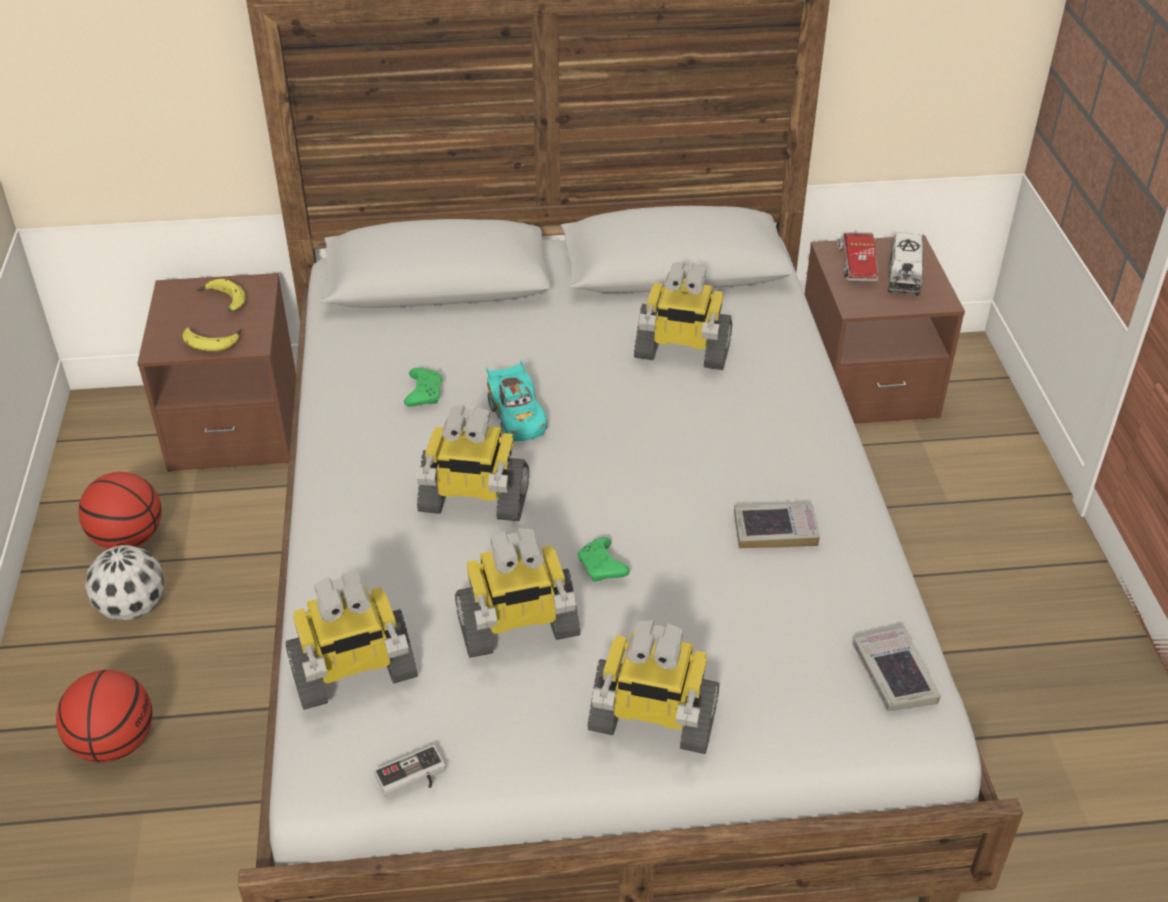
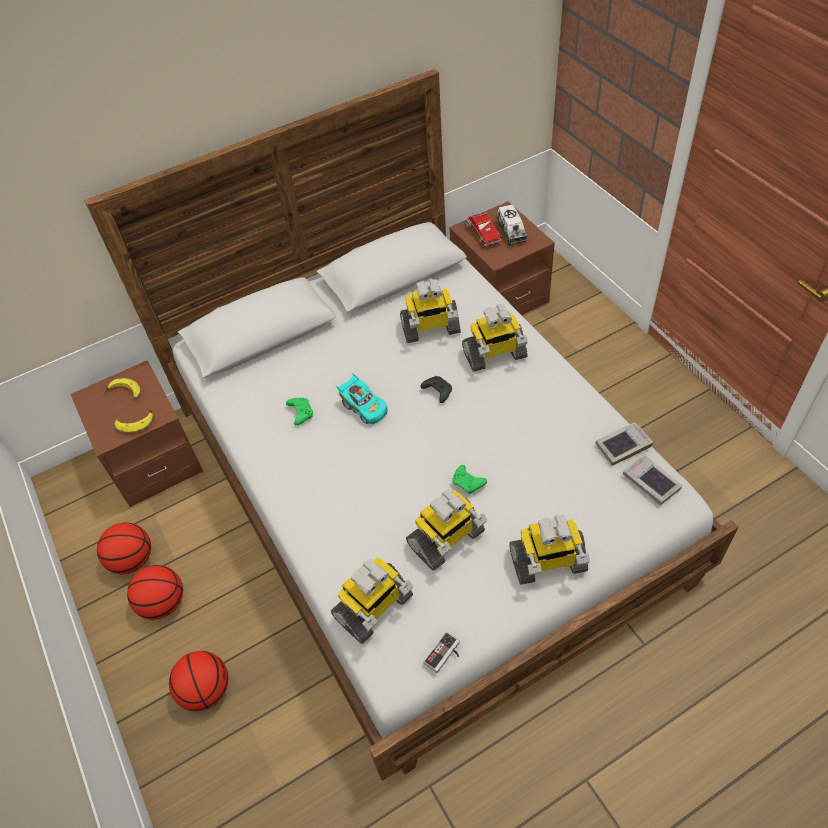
camera: 20 degrees left, 10 degrees up
football [85,545,164,620] -> basketball [127,565,183,620]
toy robot [417,405,529,521] -> toy robot moved to [462,305,528,372]
book [734,503,820,549] -> book moved to [595,422,653,466]
none -> black game controller [421,376,452,403]

